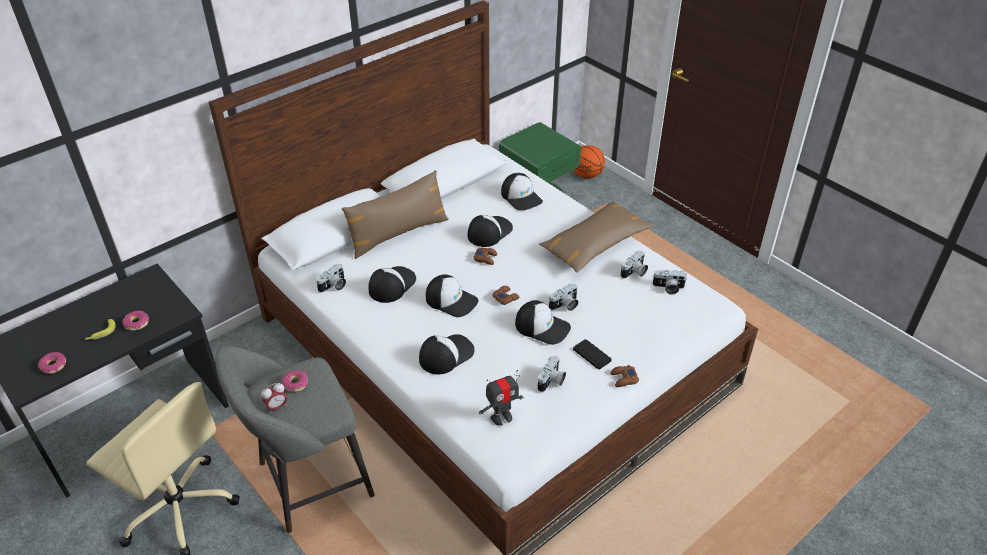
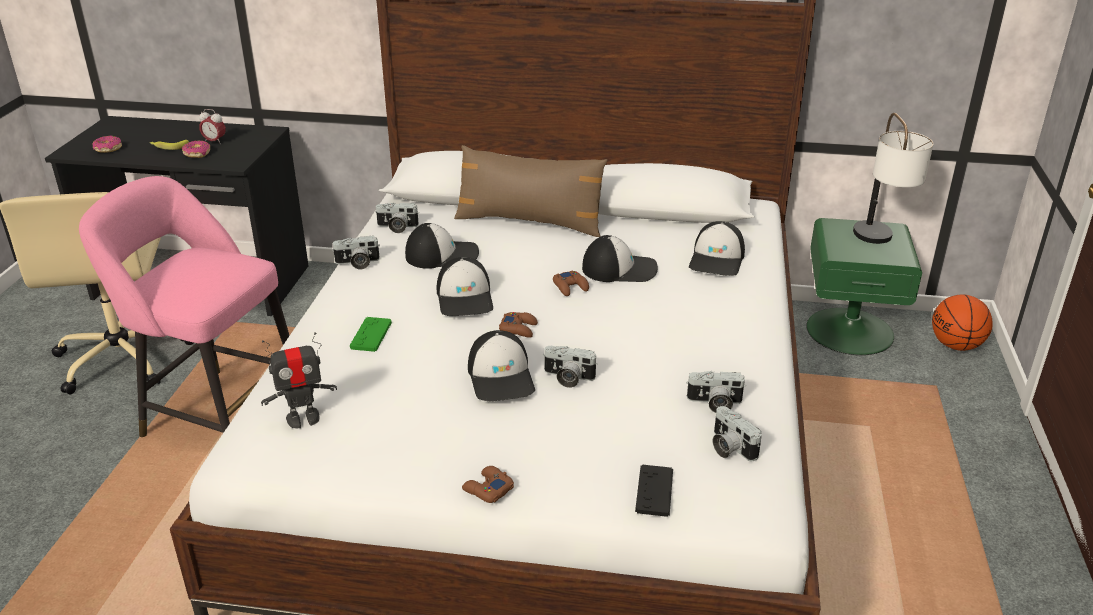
camera: 50 degrees right, 10 degrees down
grey stool [215,346,375,533] -> pink stool [79,176,290,437]
alarm clock [261,383,287,412] -> alarm clock moved to [199,109,226,144]
donut [282,370,308,392] -> none
cap [419,334,475,374] -> green game controller [350,317,392,352]
toy robot [479,370,524,426] -> toy robot turned 45 degrees counterclockwise [261,332,337,428]
camera [538,356,566,392] -> camera moved to [333,236,380,269]
brown pillow [539,200,653,273] -> none
black game controller [573,339,612,370] -> black game controller moved to [635,465,673,517]
none -> table lamp [853,113,933,244]

